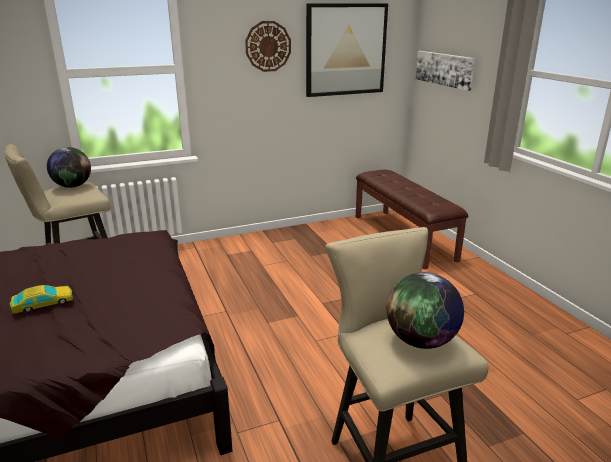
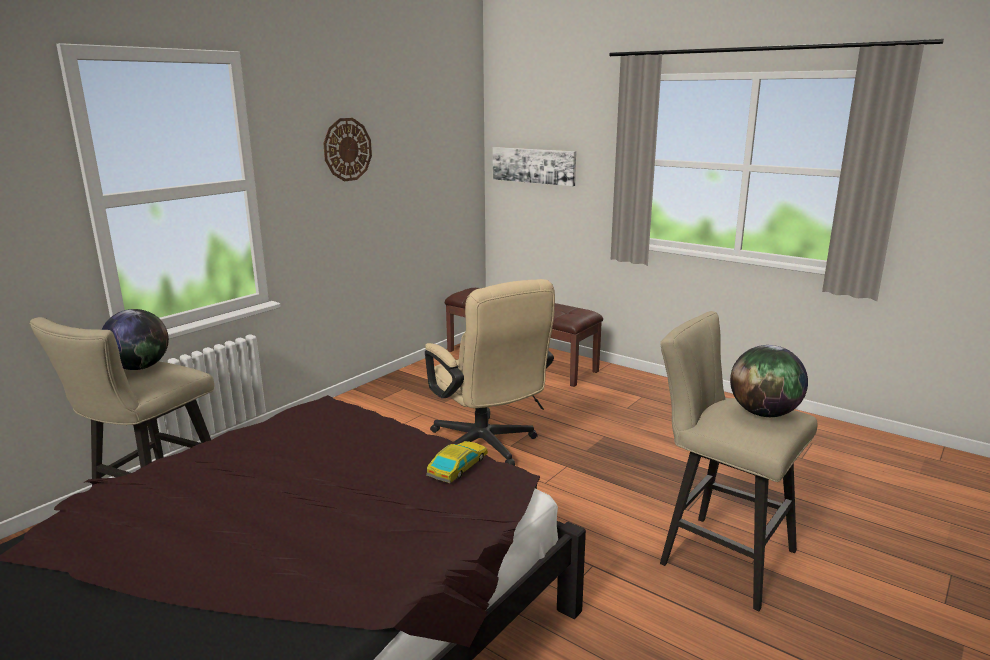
camera: 30 degrees left, 5 degrees down
toy car [10,285,73,314] -> toy car moved to [426,441,488,483]
picture [306,3,388,97] -> none
none -> beige office chair [425,279,555,466]

